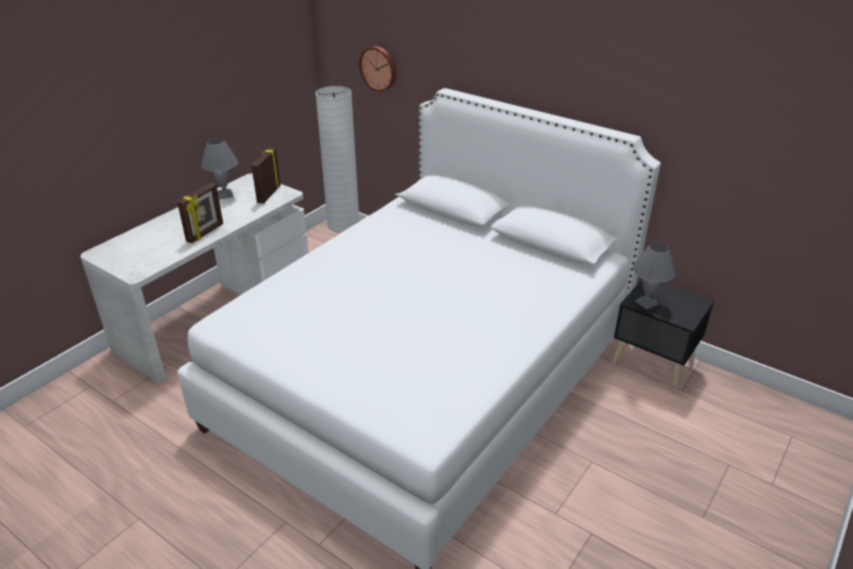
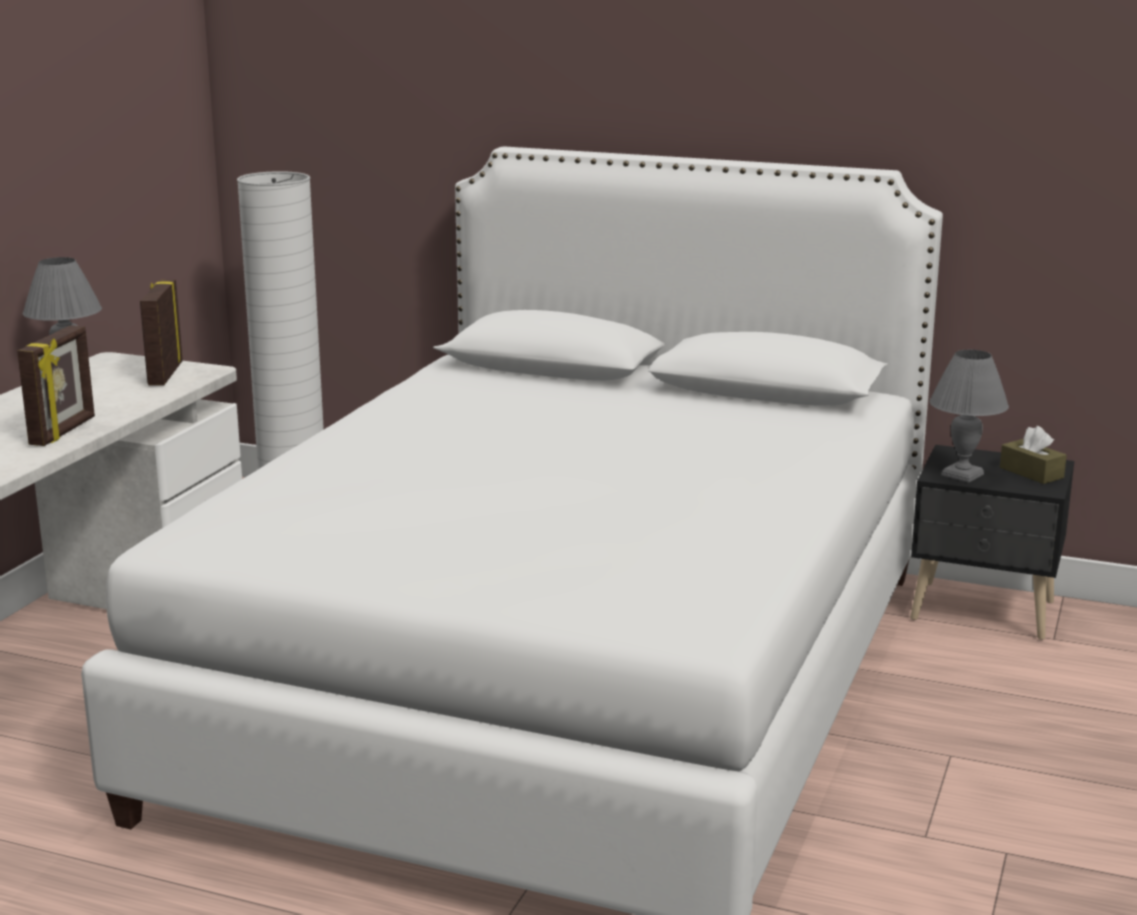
camera: 15 degrees left, 15 degrees down
wall clock [359,46,396,92] -> none
none -> brown tissue box [1000,426,1067,484]

